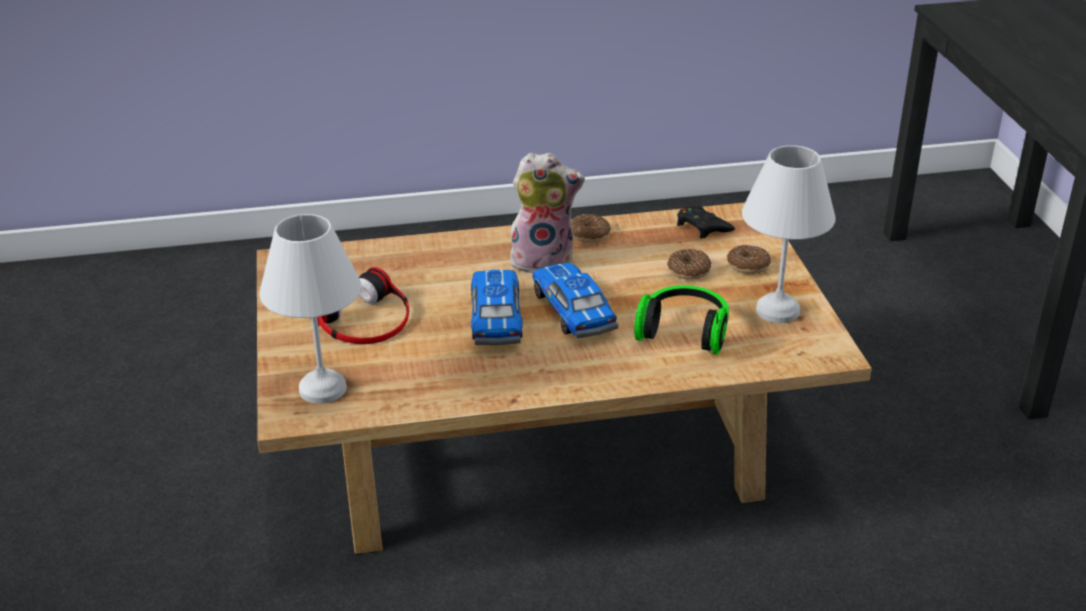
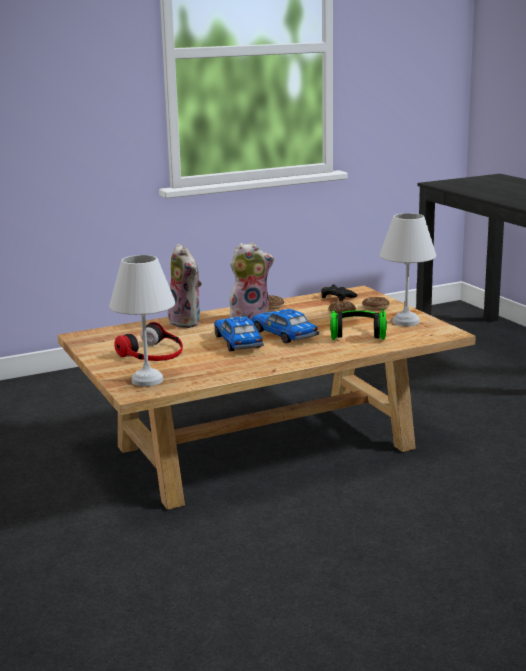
camera: 15 degrees left, 15 degrees down
none -> plush toy [168,244,202,328]

